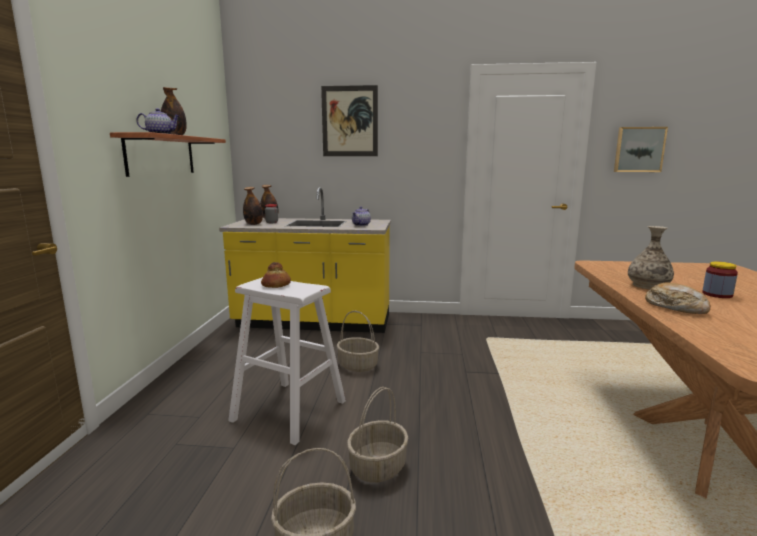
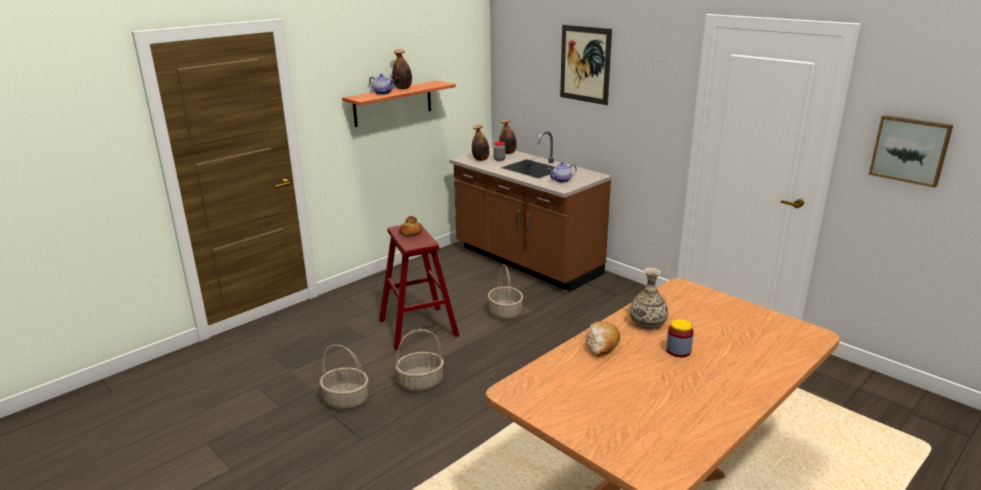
camera: 40 degrees right, 10 degrees up
yellow counter [219,187,391,333] -> brown counter [449,131,612,292]
white stool [228,277,346,445] -> red stool [379,223,459,350]

